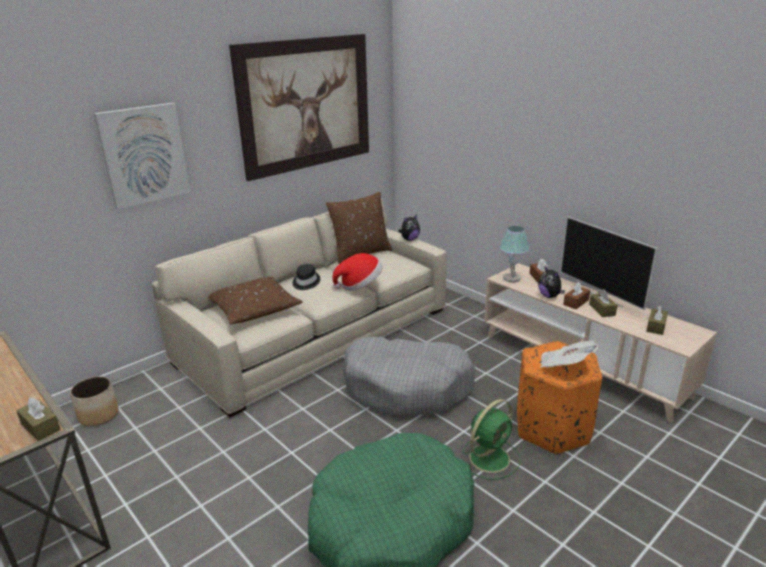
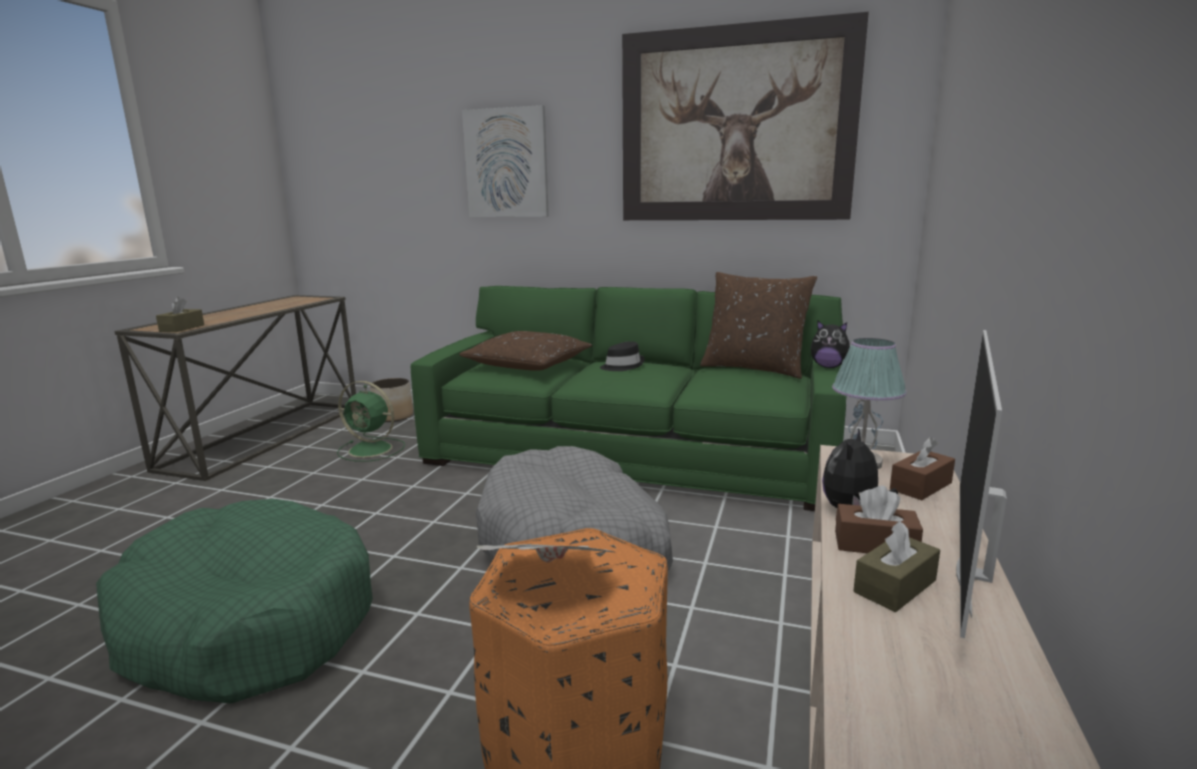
camera: 60 degrees right, 10 degrees down
beige sofa [151,199,447,417] -> green sofa [411,286,846,511]
hat [332,253,382,291] -> none
green fan [463,399,521,479] -> green fan moved to [337,381,405,462]
brown tissue box [646,305,668,335] -> none

